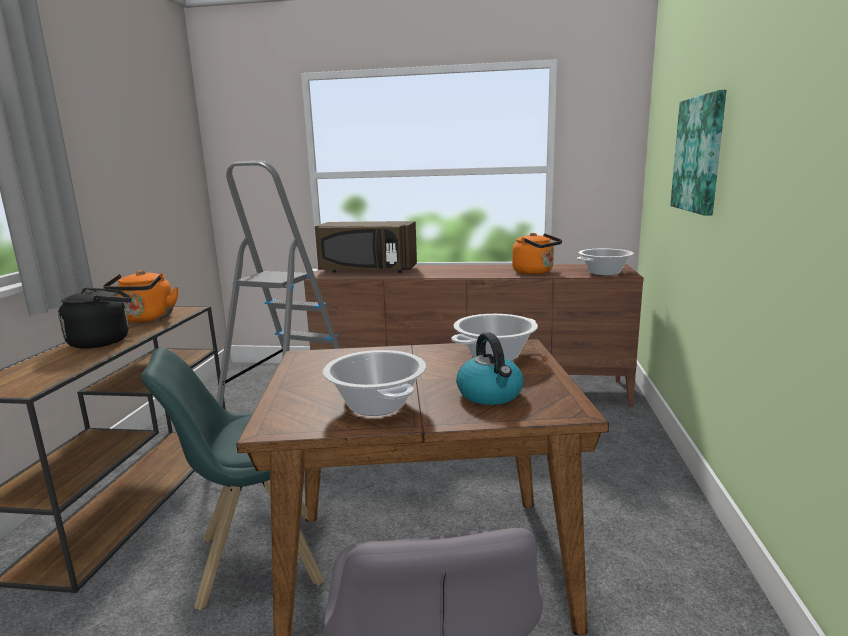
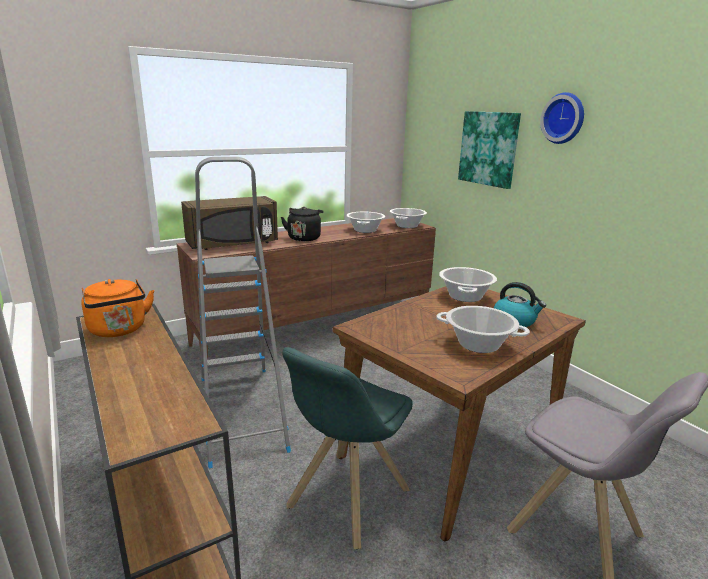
camera: 40 degrees left, 5 degrees up
black kettle [58,288,132,349] -> black kettle moved to [281,207,324,241]
orange kettle [512,233,562,275] -> cooking pot [346,212,385,233]
none -> wall clock [540,92,584,144]

